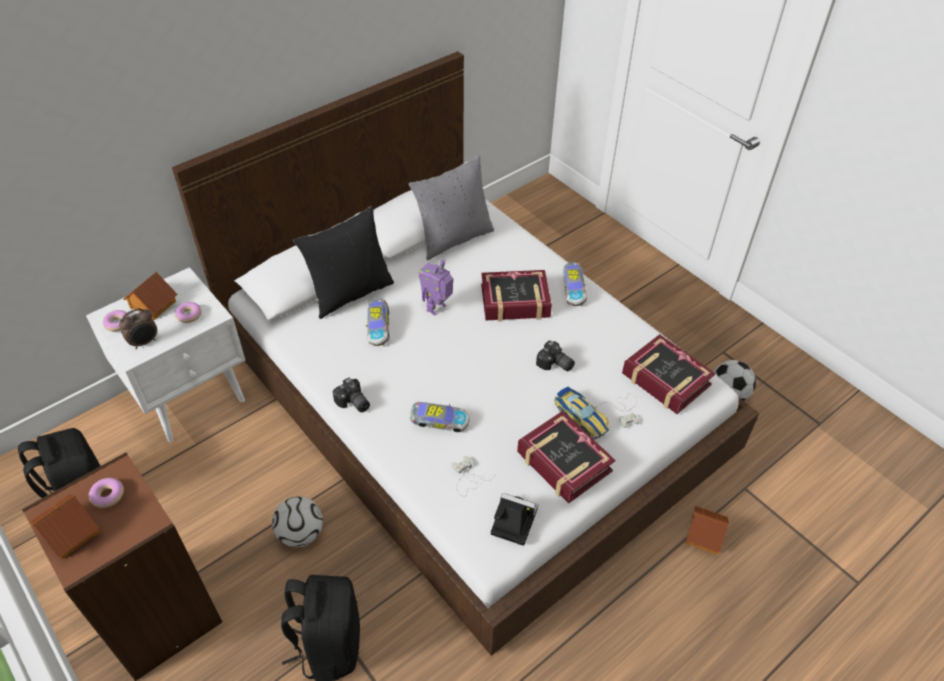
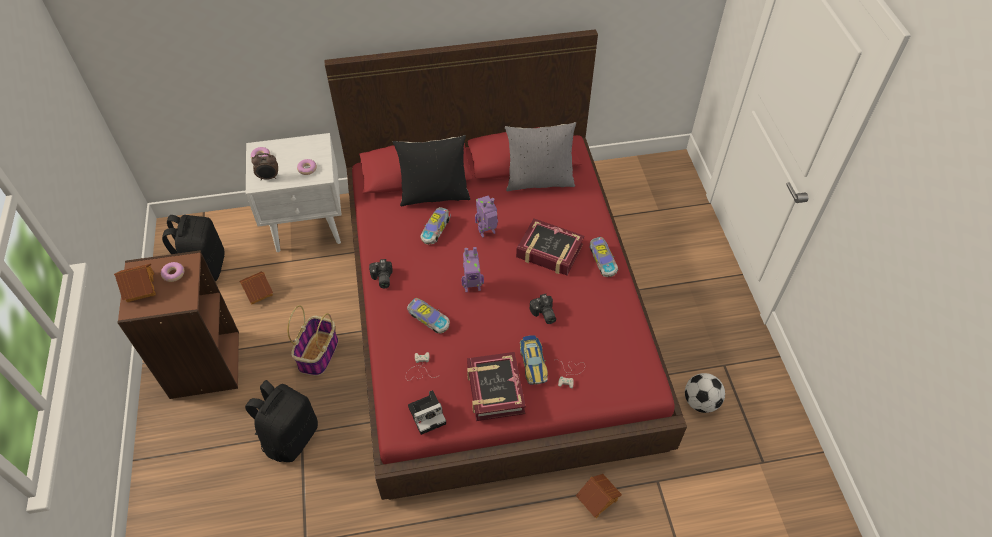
camera: 30 degrees right, 5 degrees up
toy house [123,272,178,320] -> toy house moved to [239,271,273,305]
white bed [172,51,760,656] -> red bed [324,29,687,500]
football [272,496,323,547] -> basket [287,305,338,376]
camera [491,493,538,546] -> camera turned 105 degrees clockwise [408,390,446,435]
toy car [563,262,587,306] -> toy car turned 45 degrees counterclockwise [590,237,618,277]
book [622,334,715,414] -> none
none -> toy robot [461,247,484,292]

